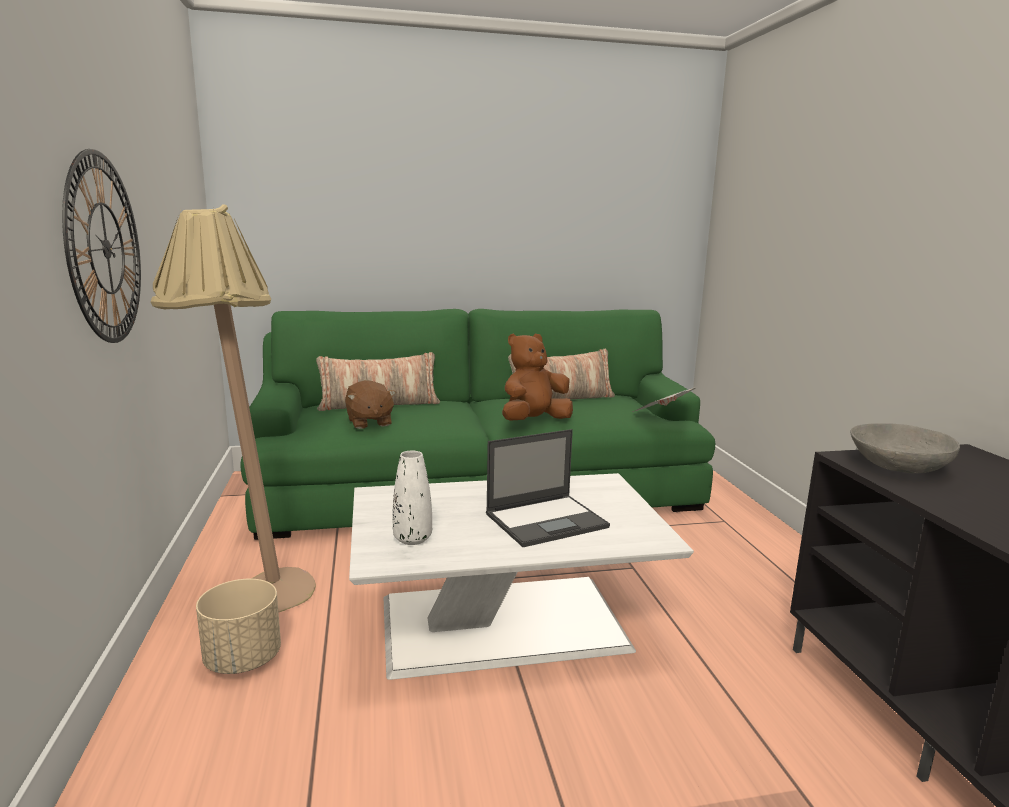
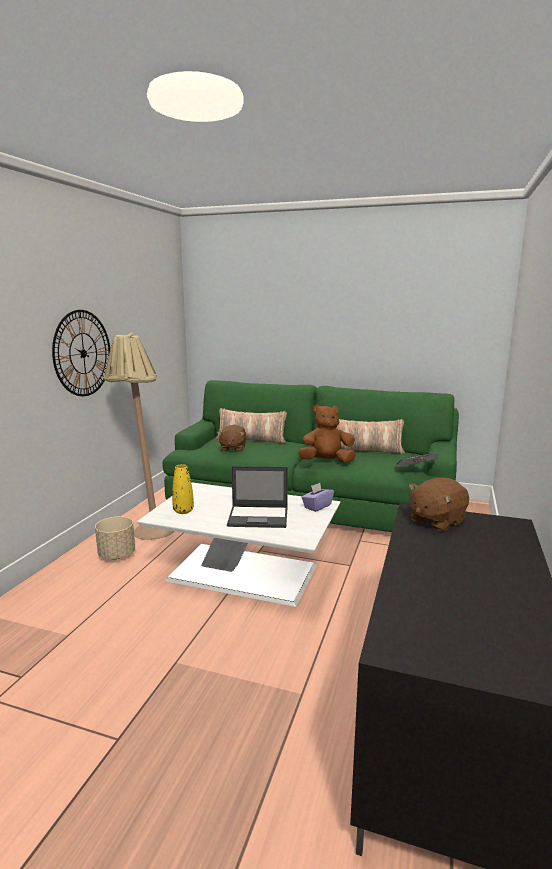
camera: 30 degrees right, 0 degrees up
white vase [393,451,432,545] -> yellow vase [172,464,194,514]
grey bowl [850,423,960,473] -> brown plush toy [409,477,469,531]
none -> purple tissue box [302,483,334,512]

